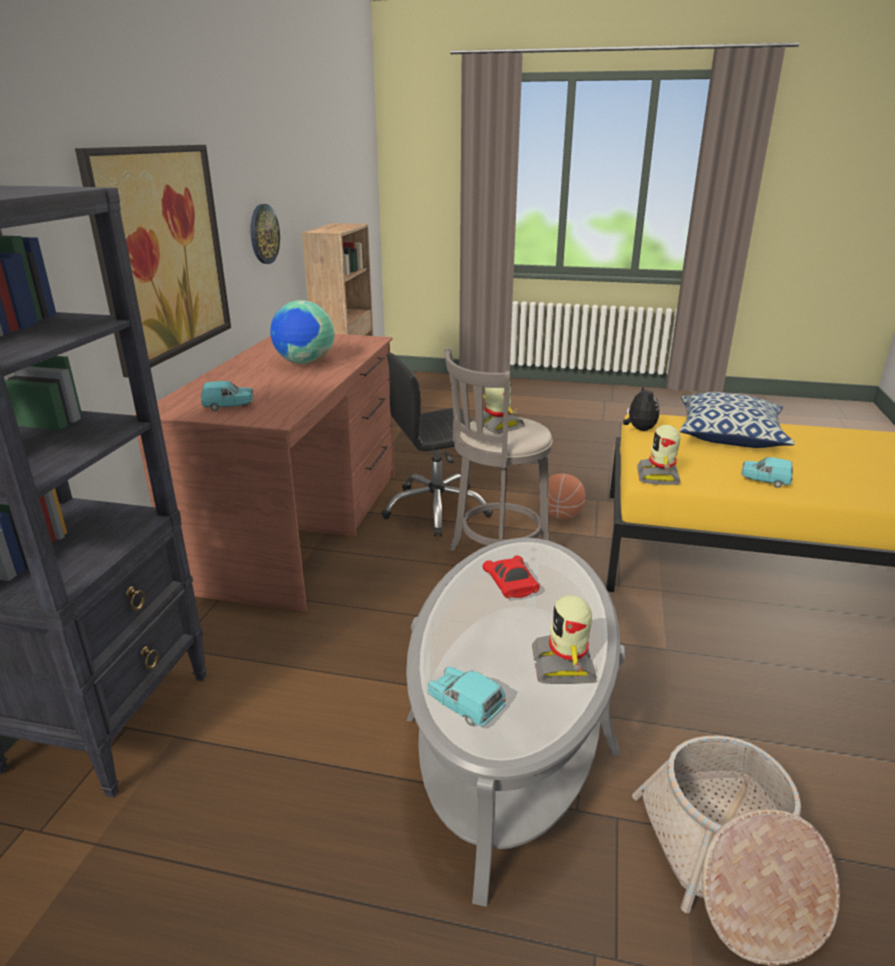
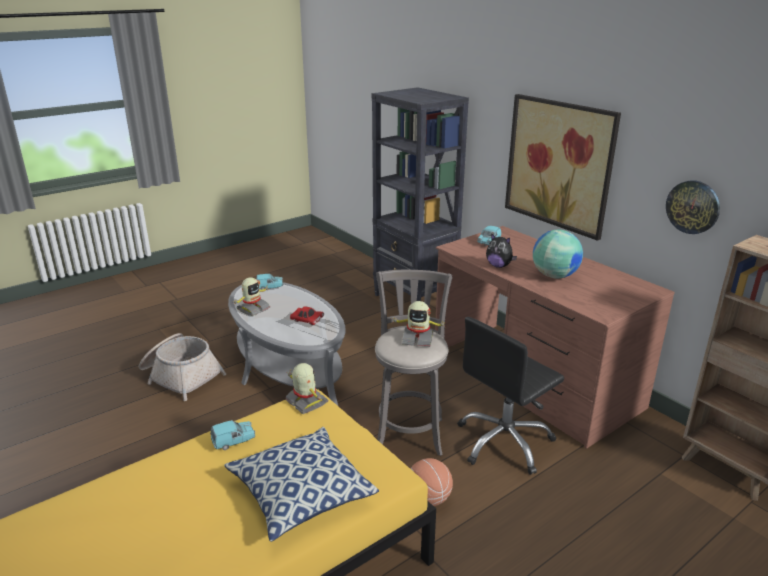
camera: 130 degrees right, 0 degrees up
black office chair [381,353,493,537] -> black office chair turned 150 degrees counterclockwise [457,317,564,475]
toy robot [532,595,597,684] -> toy robot turned 90 degrees clockwise [234,277,270,316]
plush toy [623,385,659,431] -> plush toy moved to [486,233,517,268]

